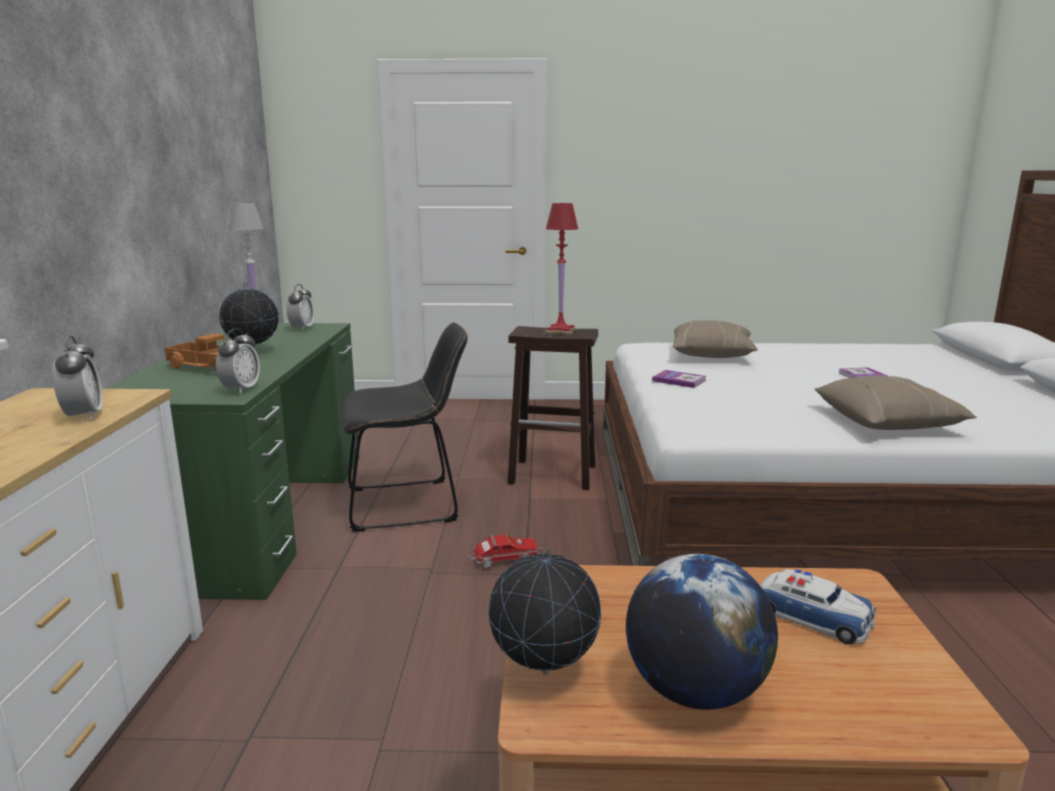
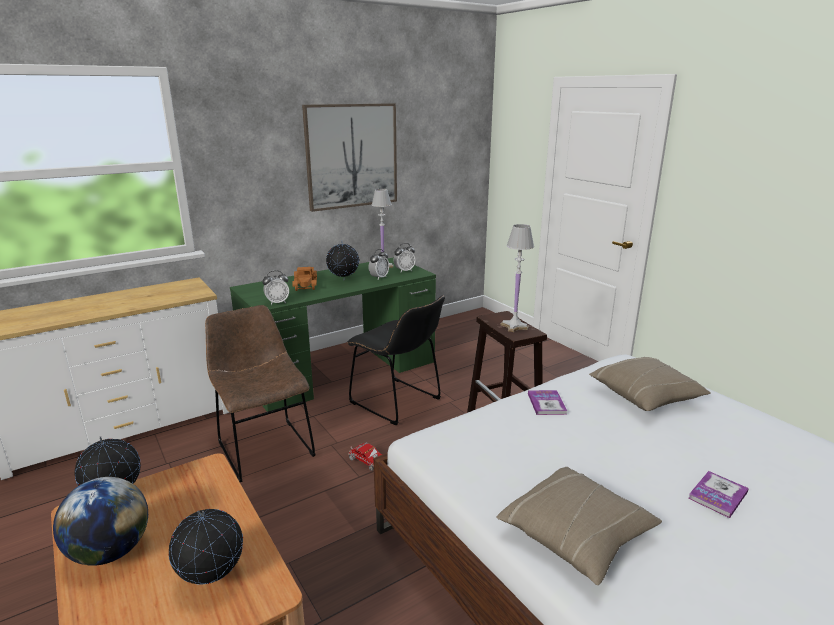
camera: 55 degrees right, 5 degrees up
alarm clock [52,336,103,420] -> alarm clock moved to [369,249,389,280]
red table lamp [545,203,579,335] -> white table lamp [500,224,534,332]
toy car [760,569,876,644] -> globe [169,509,243,585]
none -> brown chair [205,305,315,482]
none -> picture [302,103,397,212]

